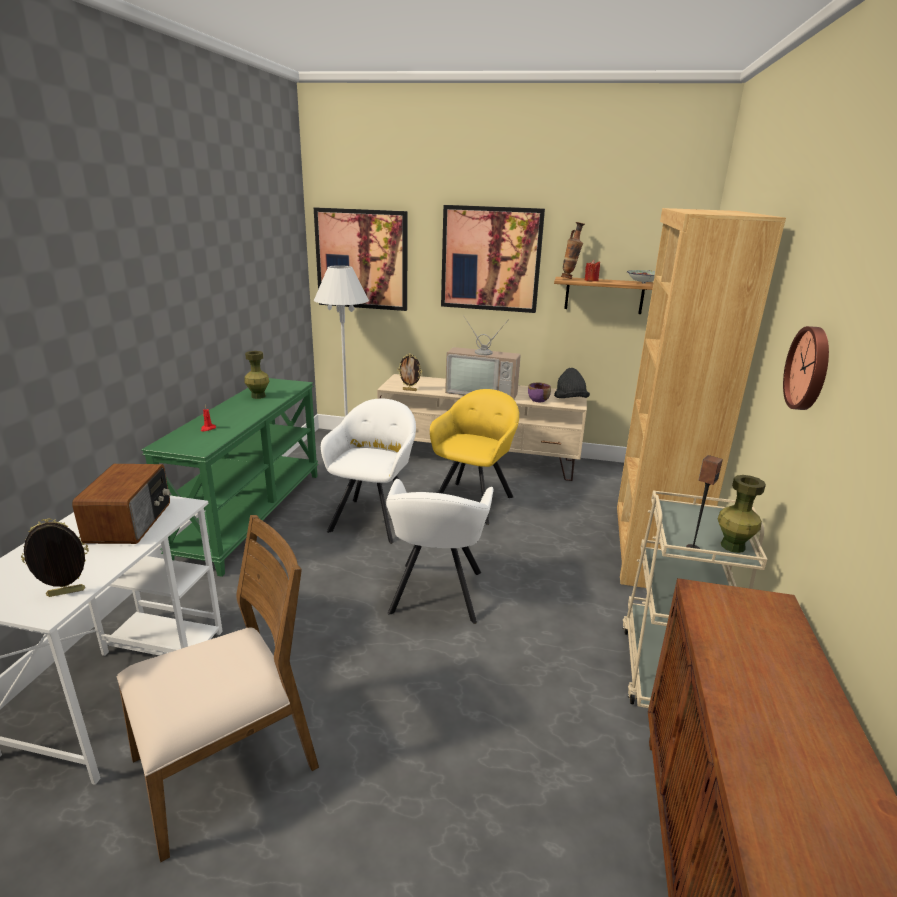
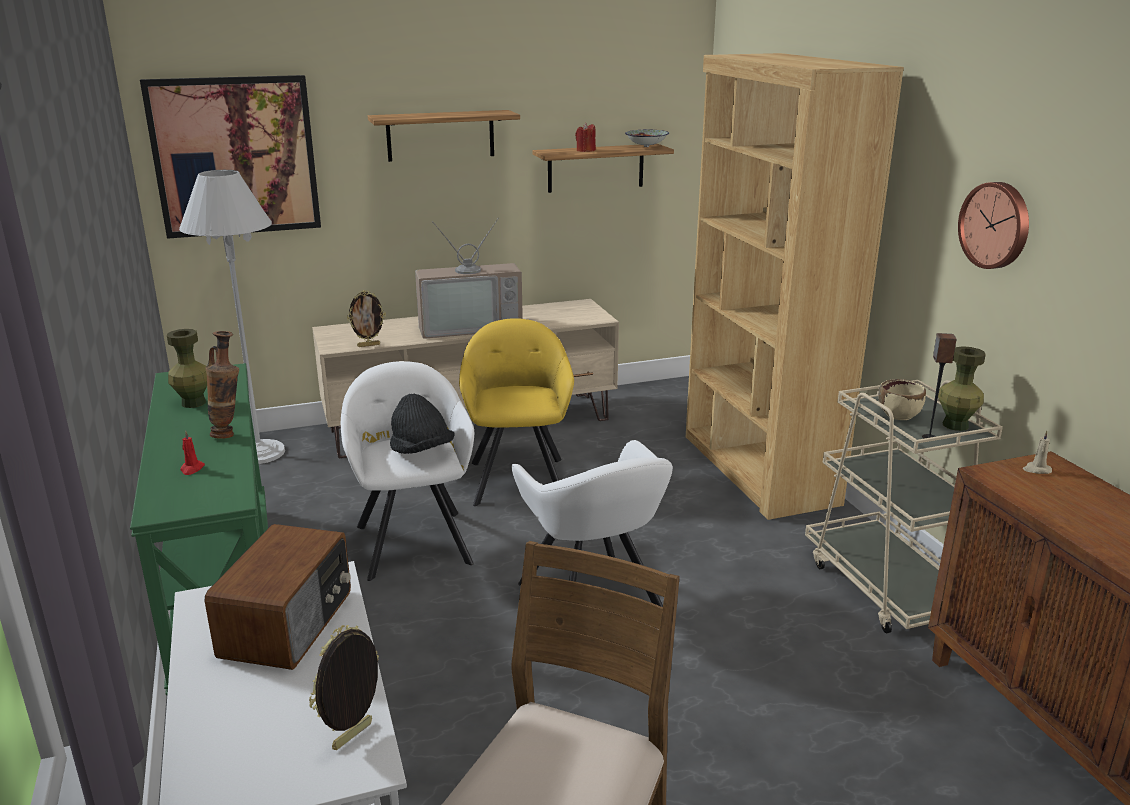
camera: 30 degrees left, 0 degrees up
radio [72,464,170,544] -> radio turned 45 degrees clockwise [205,524,351,670]
picture [441,205,545,313] -> shelf [368,110,520,162]
purple bowl [528,382,551,402] -> none
black hat [554,368,590,398] -> black hat moved to [390,394,455,454]
vase [561,222,585,279] -> vase moved to [206,331,239,439]
none -> beige bowl [878,379,926,420]
none -> beige candle [1023,431,1052,474]

